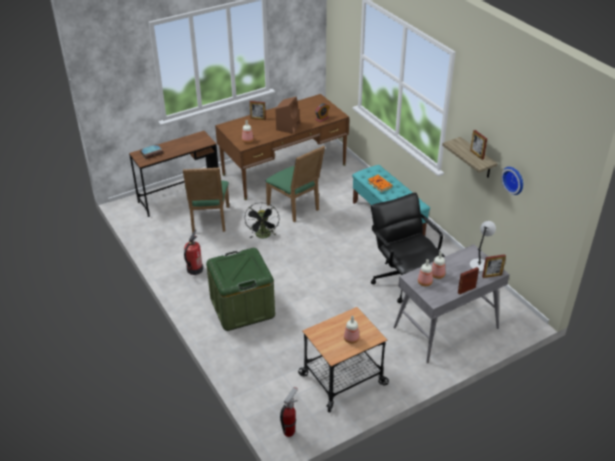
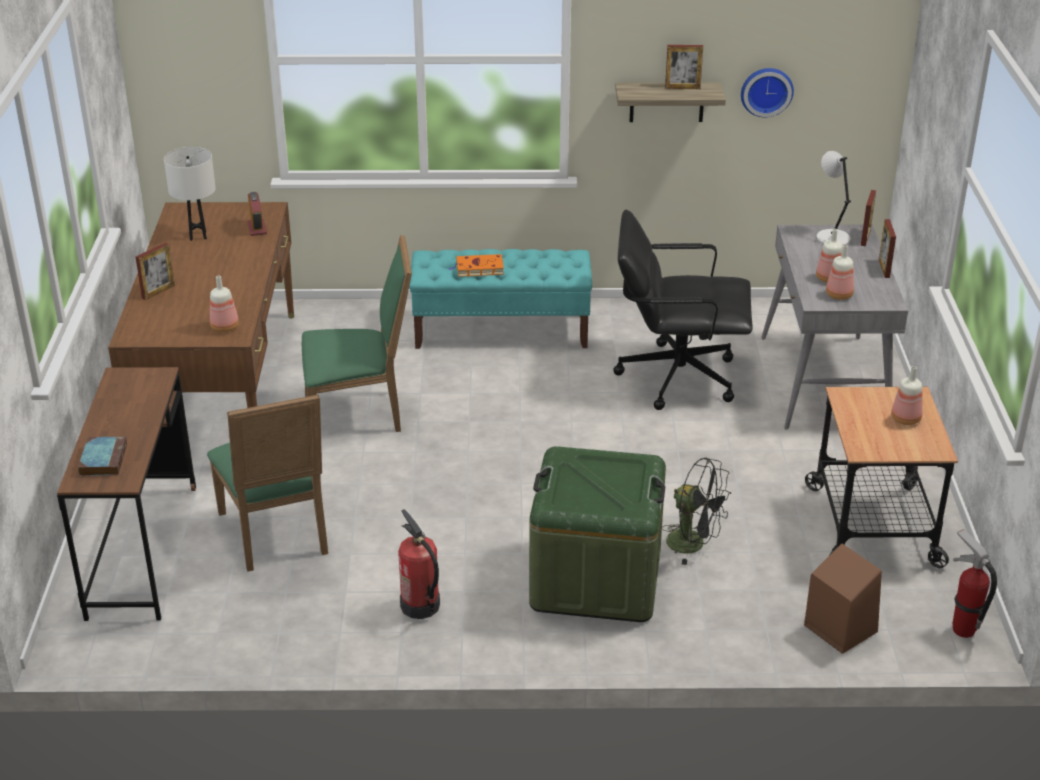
camera: 60 degrees left, 5 degrees down
green chair [183,168,229,233] -> green chair turned 45 degrees clockwise [207,394,328,572]
black fan [245,202,279,239] -> black fan moved to [662,458,731,565]
brown speaker [275,96,301,134] -> brown speaker moved to [804,544,882,654]
none -> white table lamp [164,147,216,241]

